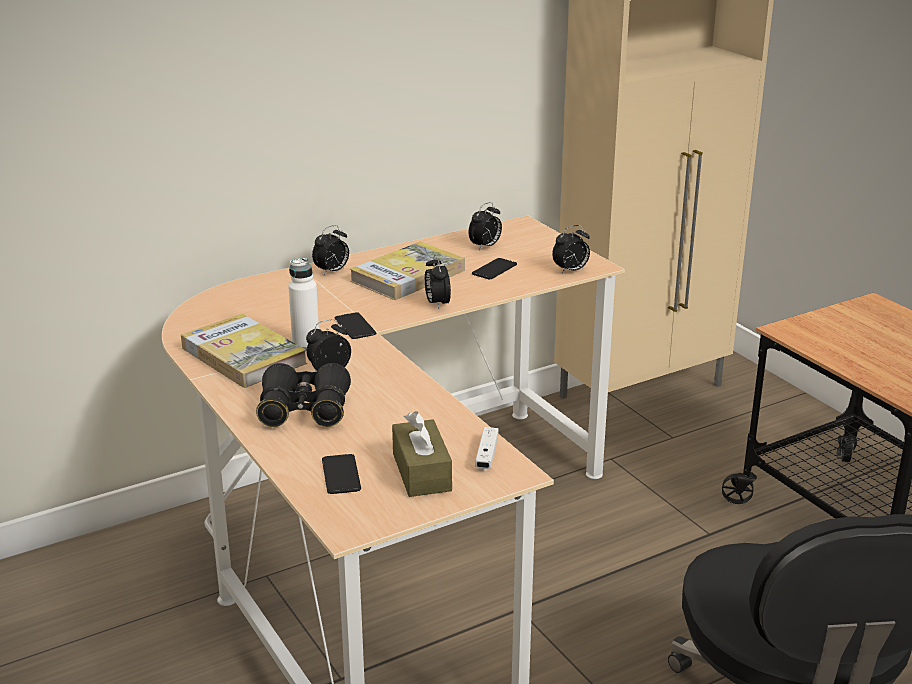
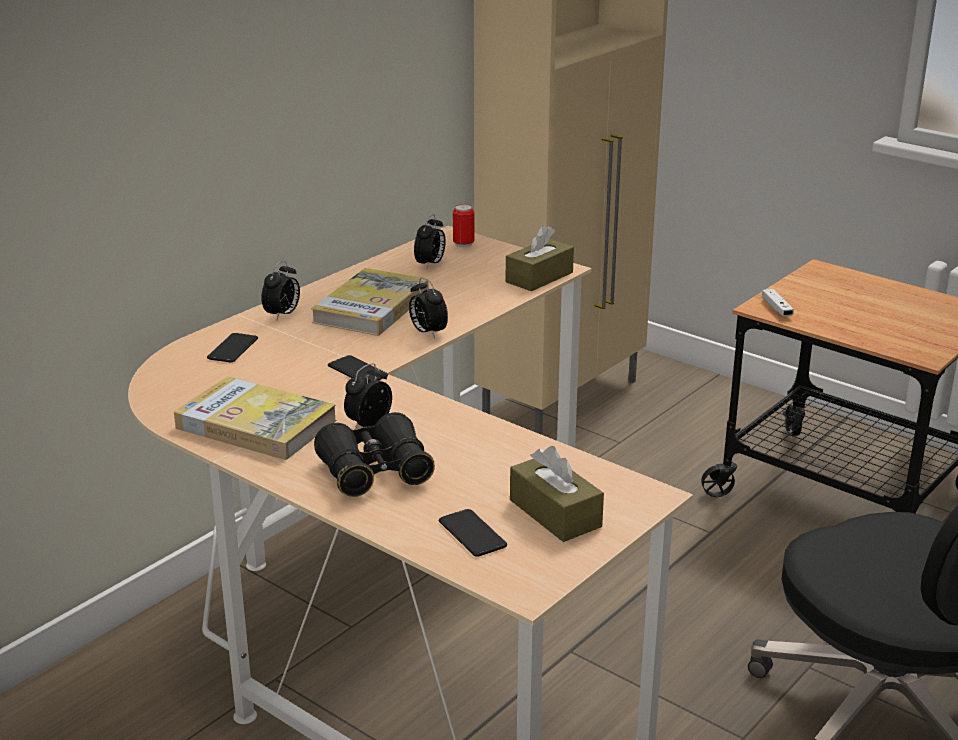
camera: 20 degrees left, 0 degrees up
white bottle [288,257,319,350] -> none
phone [472,258,517,279] -> phone moved to [207,333,258,362]
white game controller [475,427,499,469] -> white game controller moved to [762,289,794,316]
alarm clock [552,225,590,273] -> brown tissue box [506,225,574,291]
none -> can [453,204,475,248]

